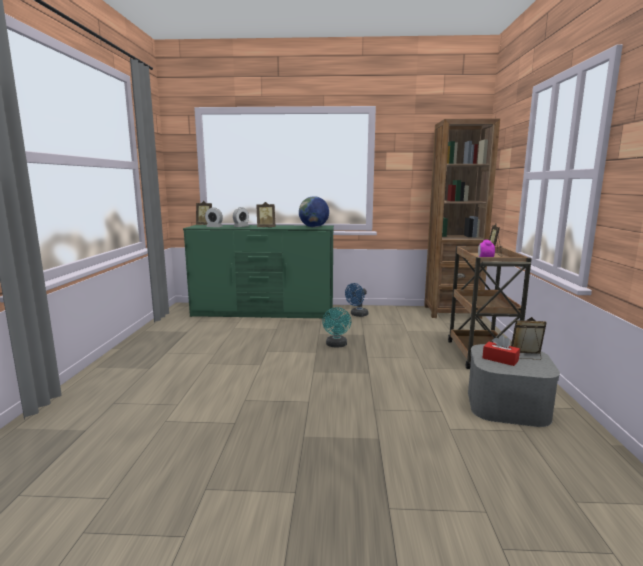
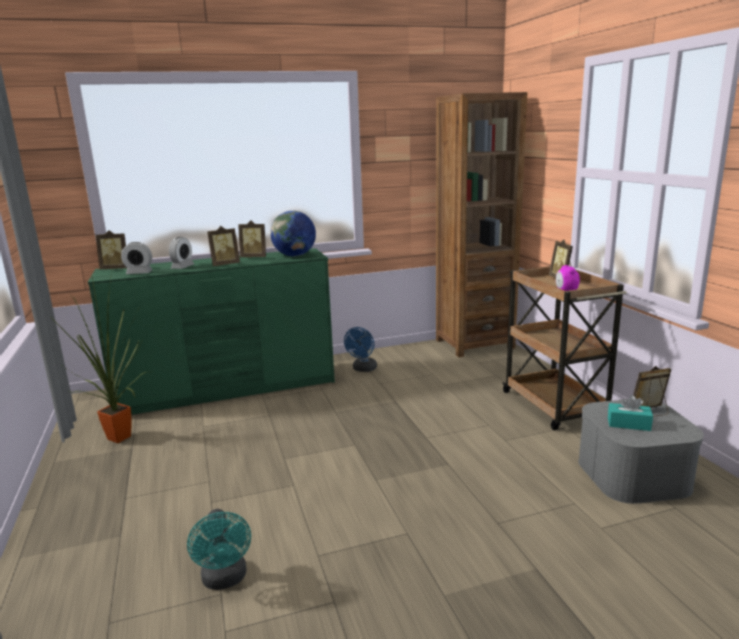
camera: 20 degrees left, 5 degrees up
turquoise fan [322,307,351,347] -> turquoise fan moved to [187,509,251,590]
red tissue box [482,335,520,366] -> turquoise tissue box [608,395,653,431]
none -> potted plant [51,268,145,443]
none -> picture frame [238,220,266,257]

